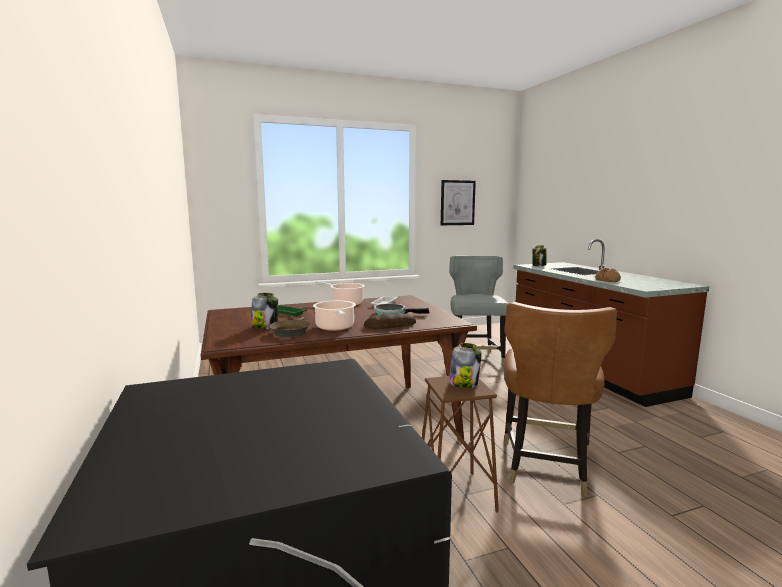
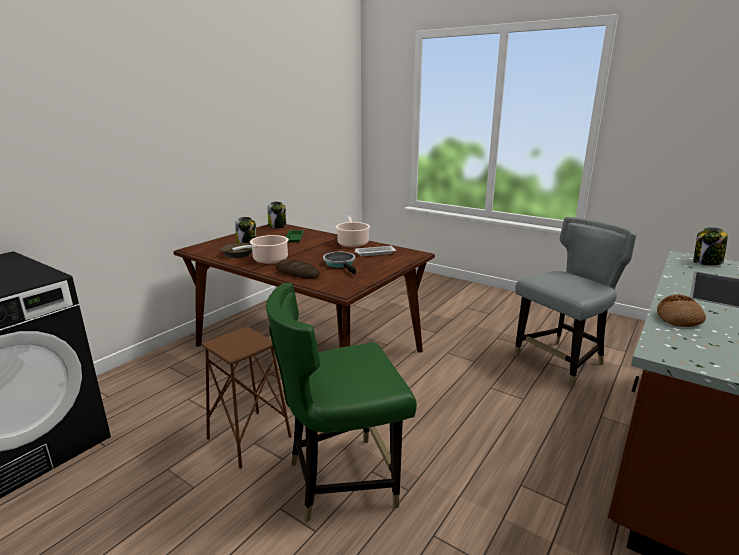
camera: 55 degrees right, 10 degrees up
picture [441,180,476,225] -> none
jar [449,343,482,388] -> jar moved to [267,202,286,228]
brown chair [504,302,617,496] -> green chair [266,283,417,523]

